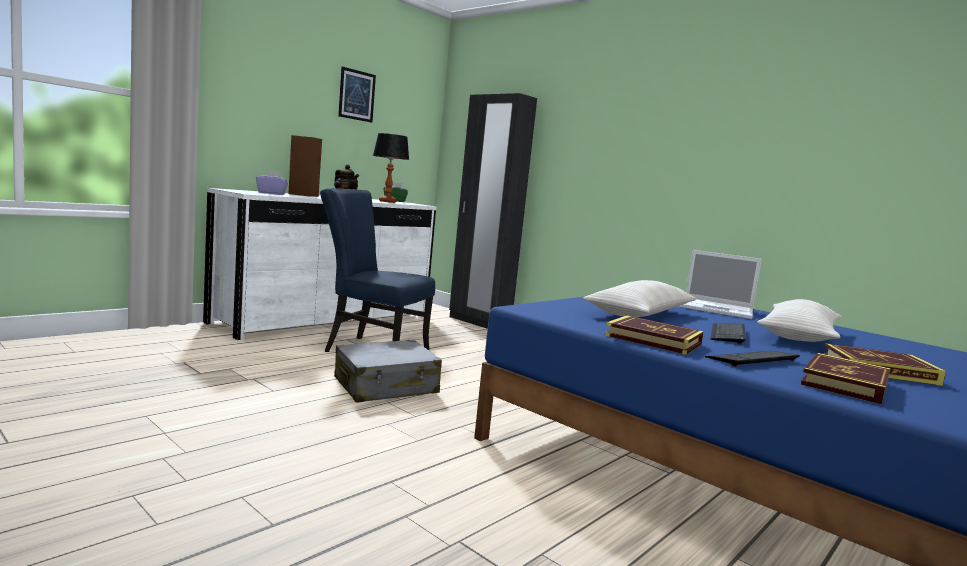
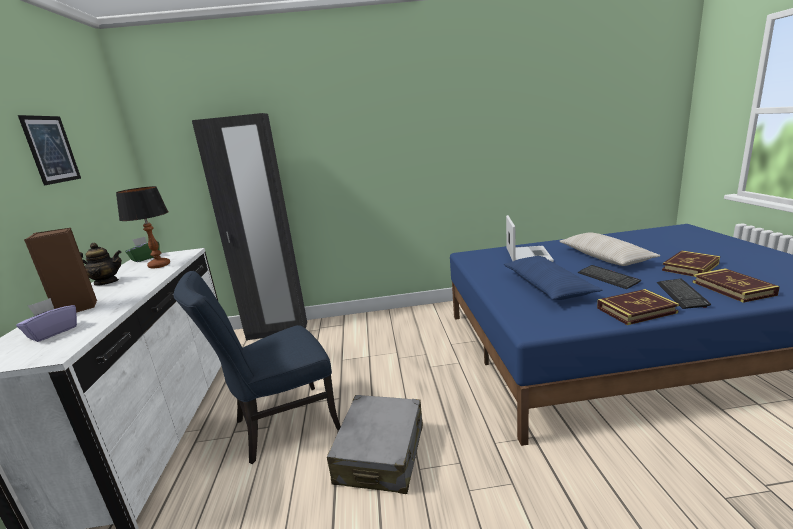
camera: 45 degrees left, 10 degrees up
beige pillow [583,280,697,317] -> blue pillow [504,256,602,300]
laptop [679,250,762,319] -> laptop turned 60 degrees counterclockwise [506,215,554,262]

